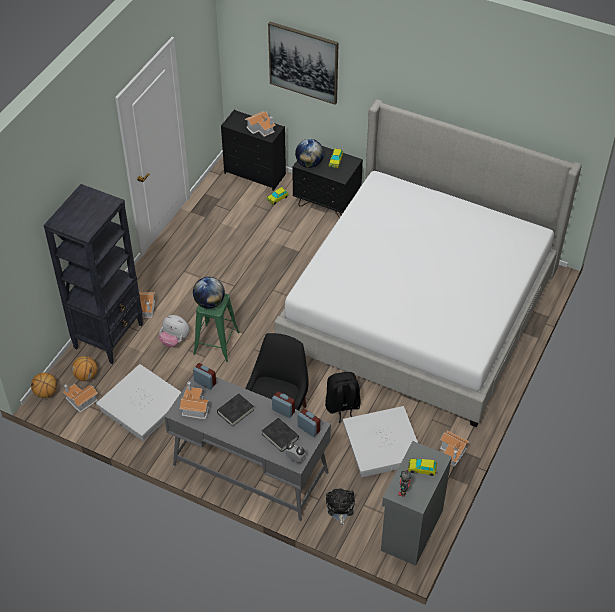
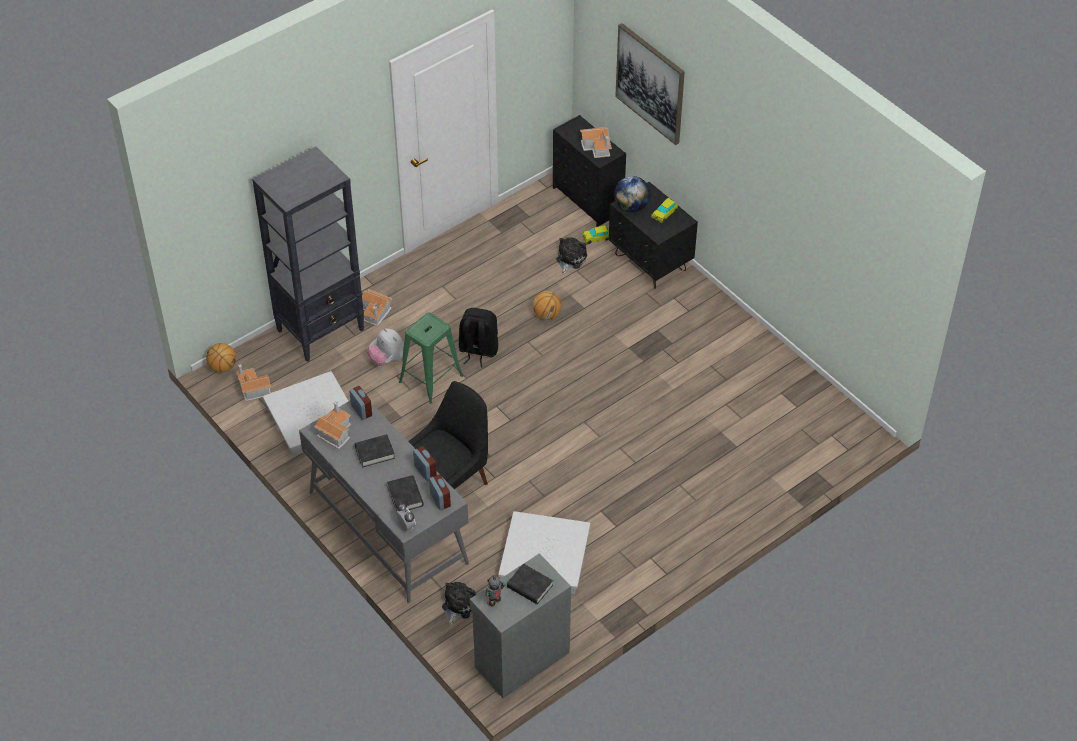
camera: 25 degrees right, 0 degrees up
basketball [72,356,97,381] -> basketball moved to [533,291,562,320]
globe [193,277,225,309] -> none
bed [274,100,582,427] -> none
black backpack [325,372,360,423] -> black backpack moved to [459,308,498,368]
toy car [408,459,437,476] -> black book [507,564,553,604]
toy house [440,430,469,467] -> none
none -> plush toy [556,237,587,274]

